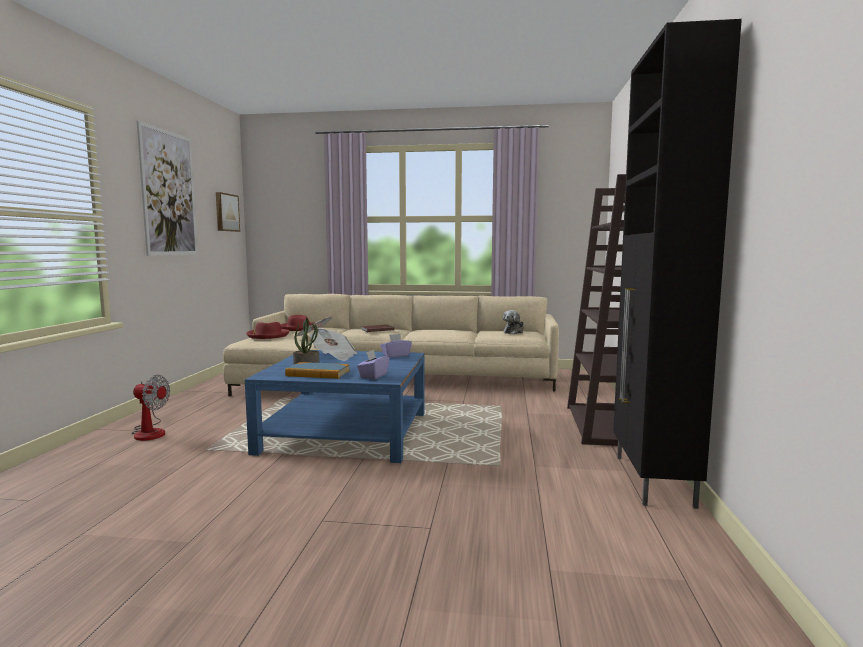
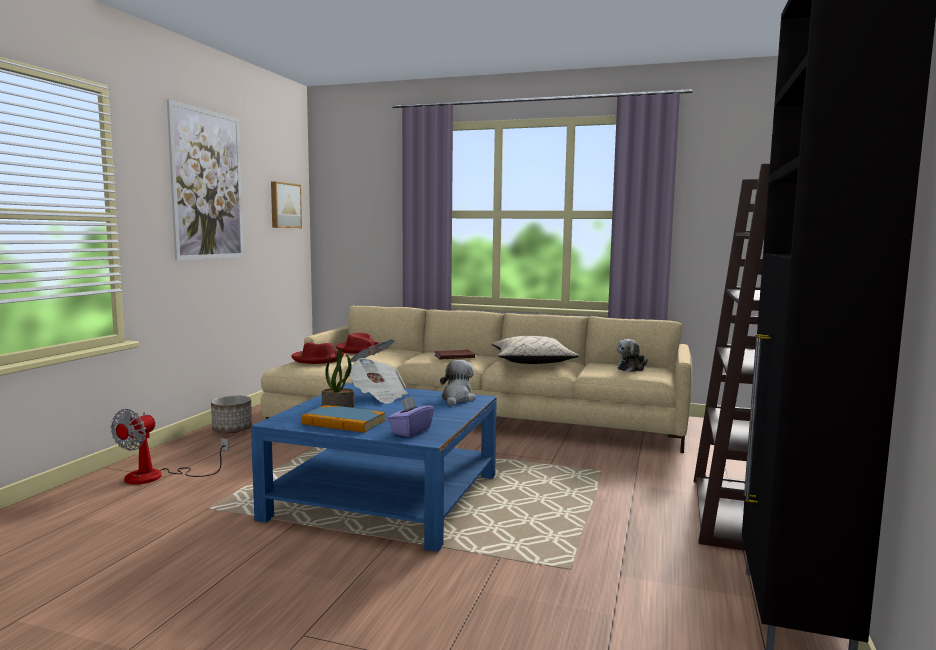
camera: 10 degrees right, 0 degrees up
fan [132,375,170,441] -> fan turned 90 degrees clockwise [111,409,228,484]
purple tissue box [380,334,412,358] -> plush toy [440,360,476,406]
none -> planter [211,395,252,433]
none -> beige pillow [492,336,579,364]

